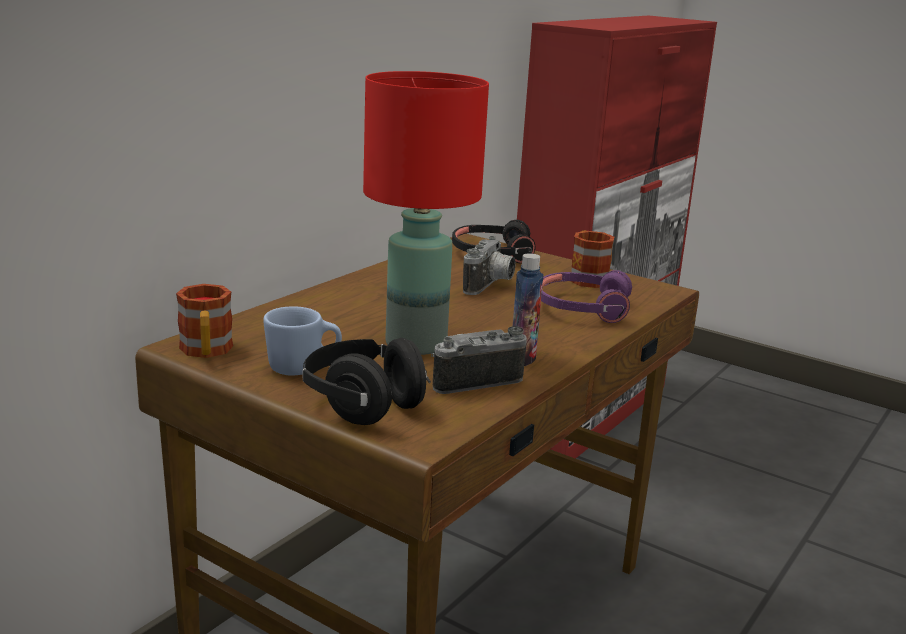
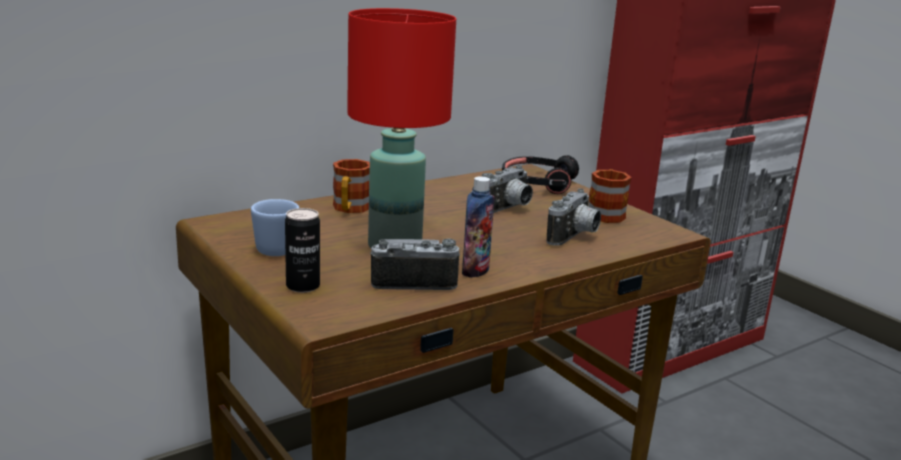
camera: 20 degrees right, 0 degrees up
mug [176,284,233,358] -> mug moved to [333,159,370,213]
black headphones [303,338,431,425] -> can [285,208,320,293]
purple headphones [541,270,632,323] -> camera [546,189,601,246]

